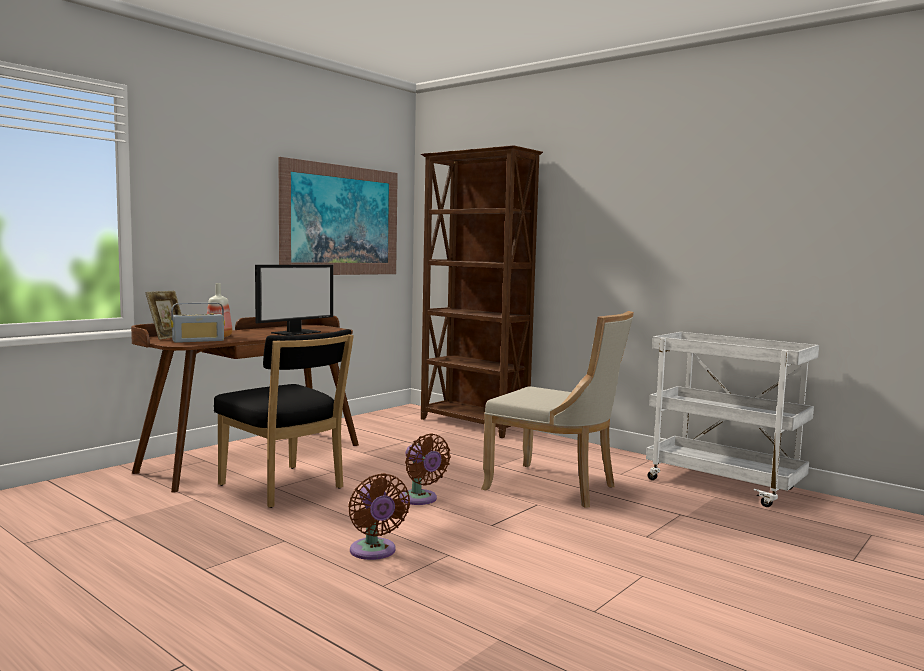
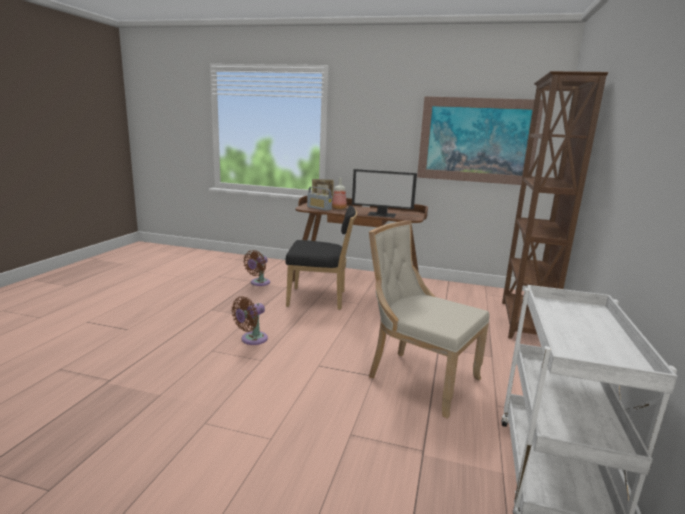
camera: 65 degrees right, 10 degrees up
black chair [214,329,354,508] -> black chair turned 105 degrees counterclockwise [286,205,357,310]
brown fan [399,433,451,505] -> brown fan moved to [243,250,270,286]
beige chair [481,311,634,508] -> beige chair turned 120 degrees clockwise [369,220,490,419]

